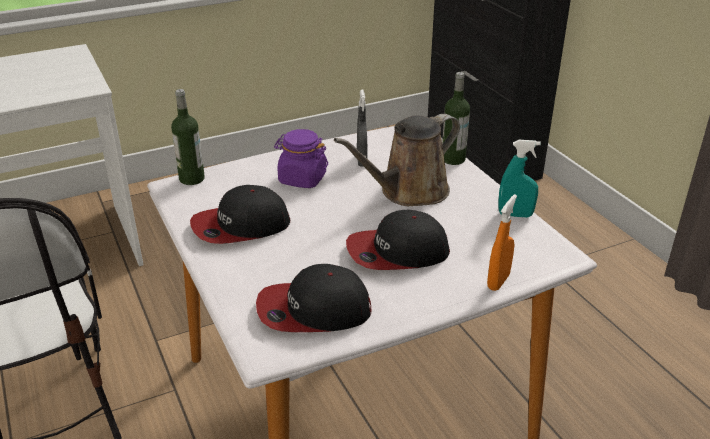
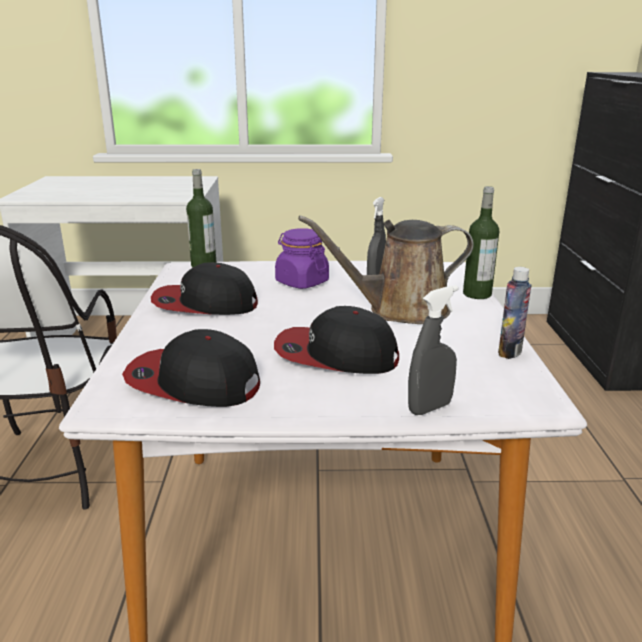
camera: 25 degrees right, 10 degrees down
orange spray bottle [487,194,517,291] -> grey spray bottle [408,285,458,415]
turquoise spray bottle [498,140,541,218] -> bottle [498,267,531,359]

